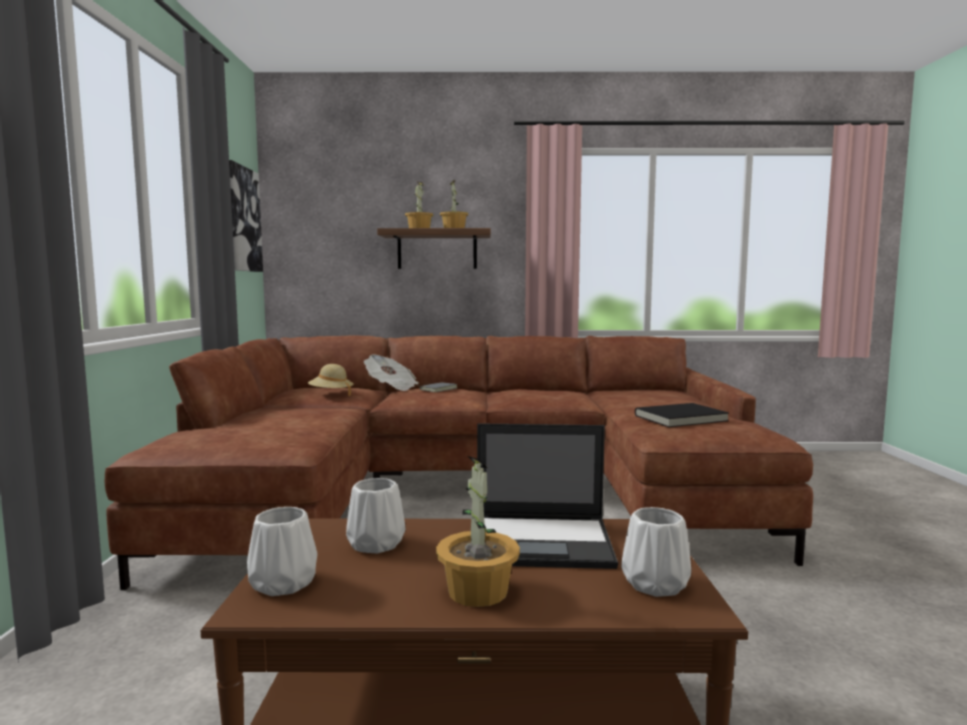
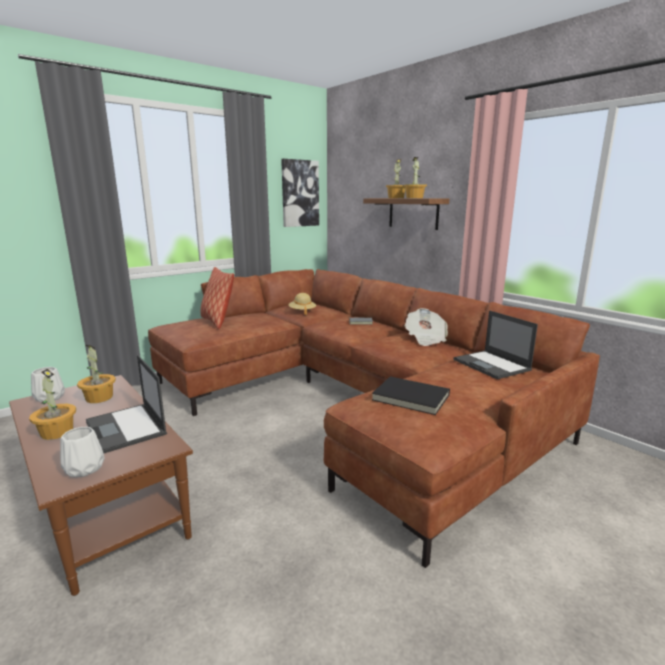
camera: 50 degrees right, 10 degrees up
white vase [346,478,406,553] -> potted plant [77,345,116,403]
newspaper [364,355,419,391] -> newspaper moved to [404,308,448,346]
none -> pillow [200,267,234,329]
none -> laptop [454,310,538,379]

